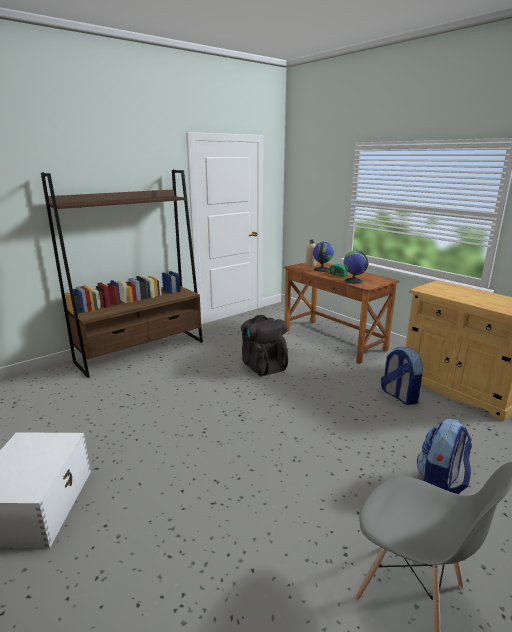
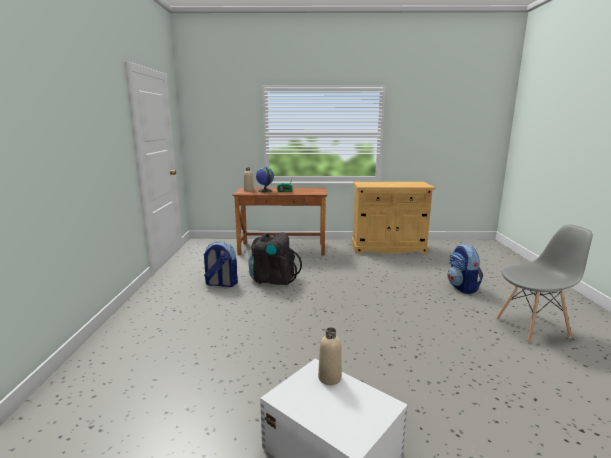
camera: 50 degrees left, 5 degrees down
brown bookcase [41,170,203,378] -> none
globe [344,251,368,284] -> none
backpack [381,346,423,405] -> backpack moved to [203,242,238,287]
none -> beige bottle [318,327,342,385]

